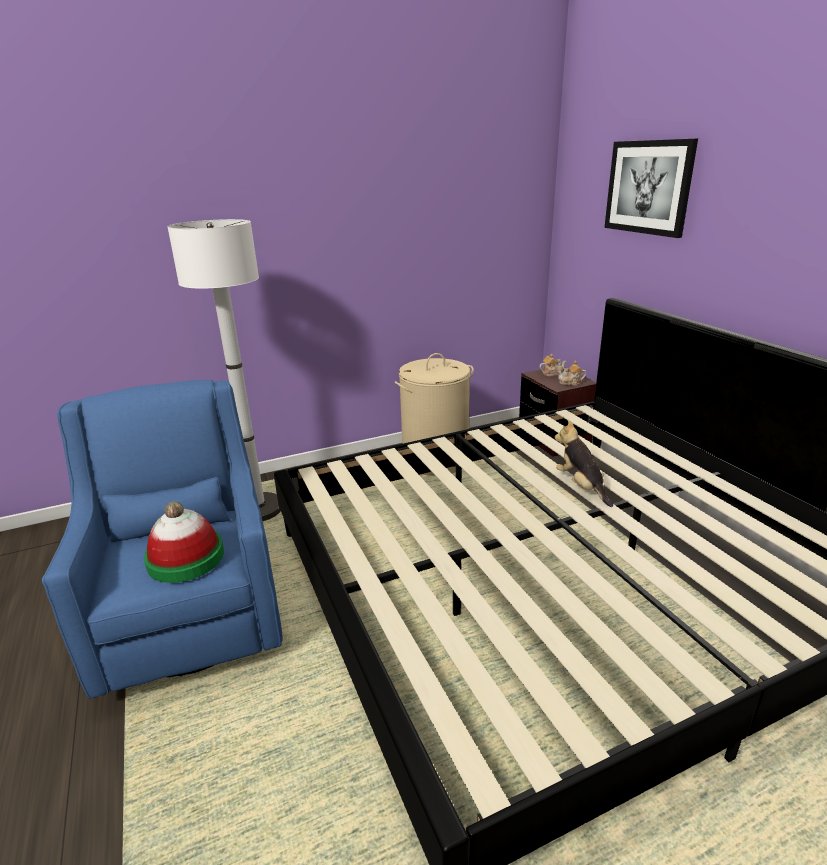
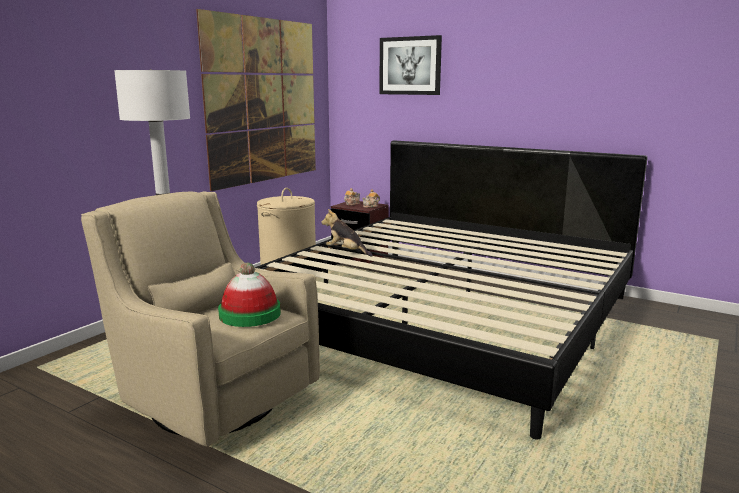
camera: 35 degrees left, 10 degrees down
blue armchair [42,380,283,699] -> beige armchair [81,191,320,447]
plush toy [555,420,613,507] -> plush toy moved to [322,209,373,257]
none -> picture [196,9,316,191]

